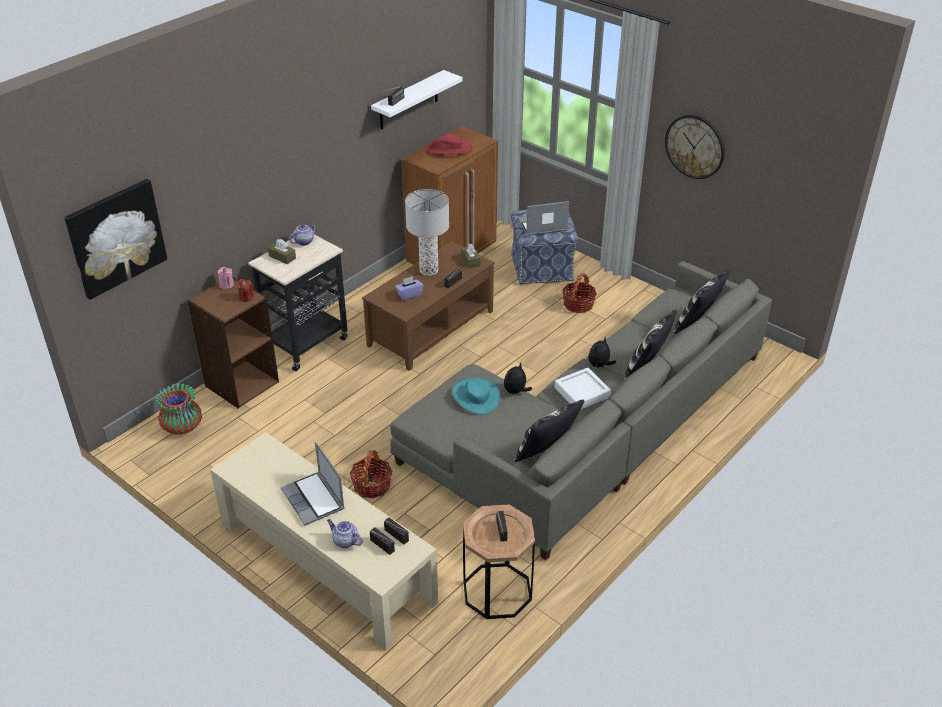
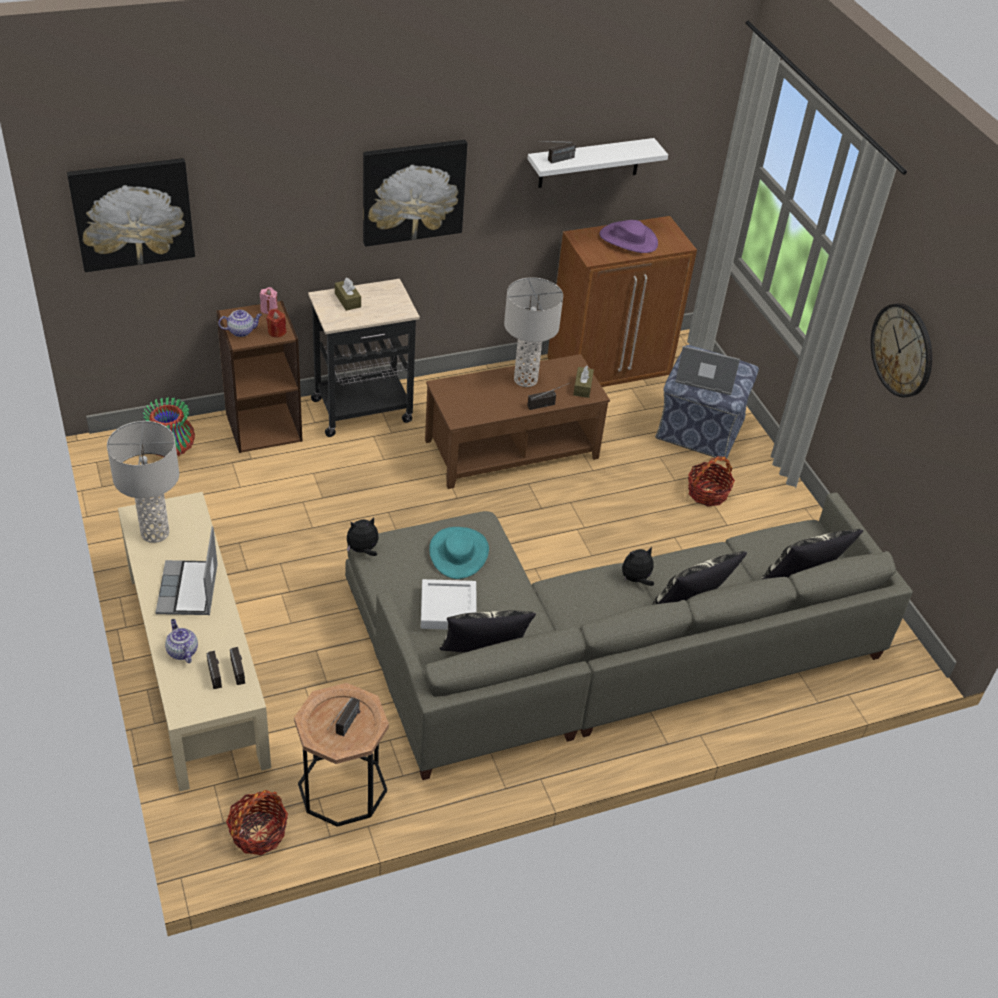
camera: 25 degrees right, 5 degrees up
teapot [289,223,317,246] -> teapot moved to [218,310,262,337]
basket [350,450,392,499] -> basket moved to [226,790,288,855]
purple tissue box [395,276,424,300] -> none
red hat [426,133,472,155] -> purple hat [599,220,658,253]
plush toy [504,363,532,394] -> plush toy moved to [347,517,379,556]
white tray [554,368,611,409] -> white tray moved to [421,579,477,630]
none -> white table lamp [107,421,179,543]
none -> picture [363,140,467,247]

